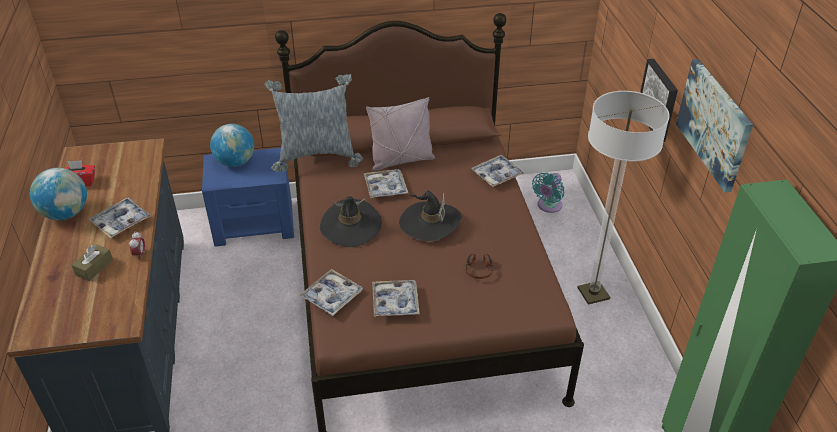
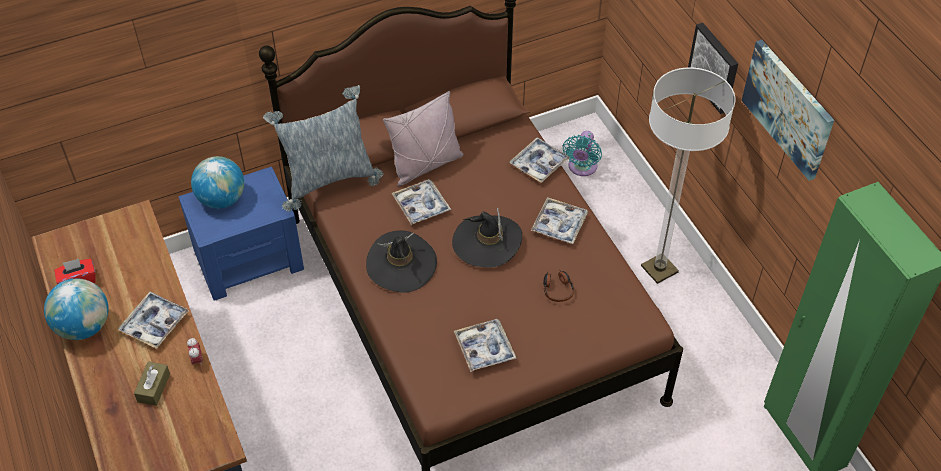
camera: 15 degrees left, 10 degrees up
tray [300,269,363,316] -> tray moved to [531,197,588,244]

